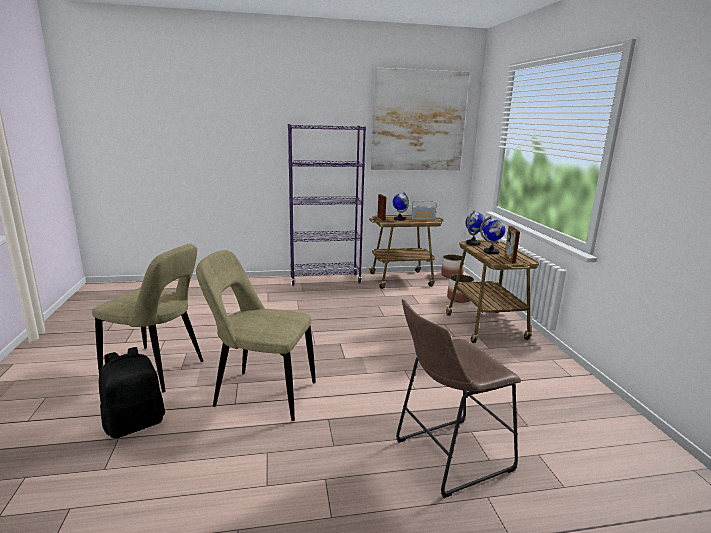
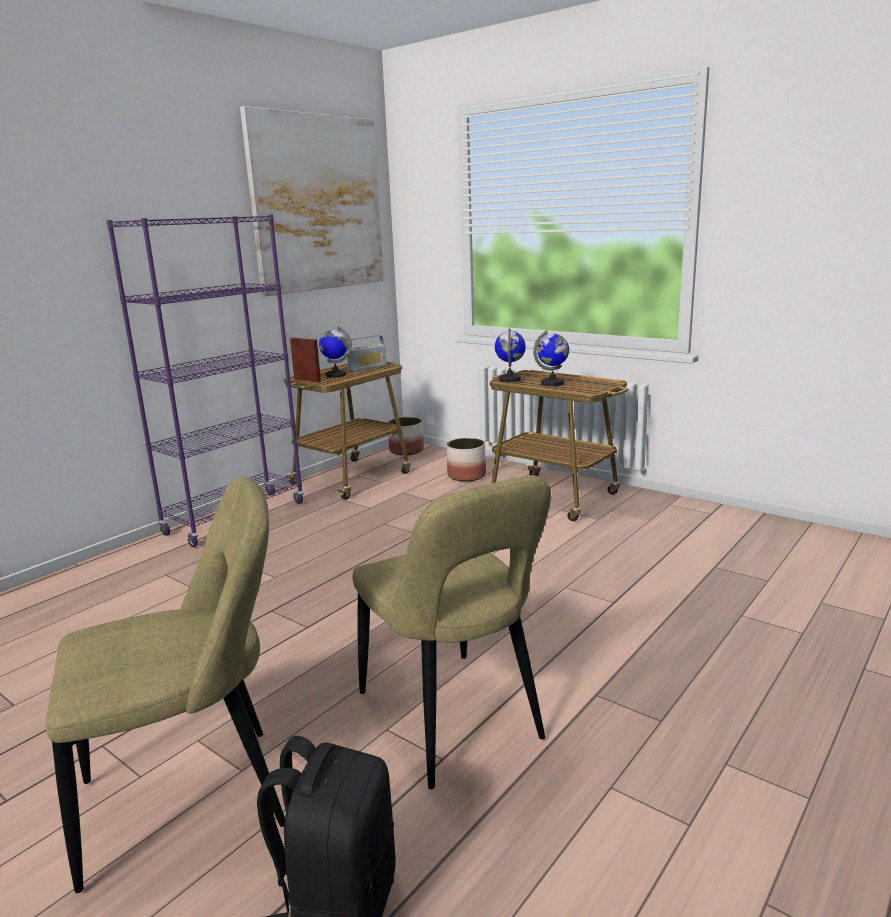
camera: 40 degrees left, 0 degrees up
beige chair [196,250,316,421] -> beige chair turned 90 degrees counterclockwise [352,475,551,789]
brown stool [396,299,521,498] -> none
picture frame [505,226,520,263] -> none

